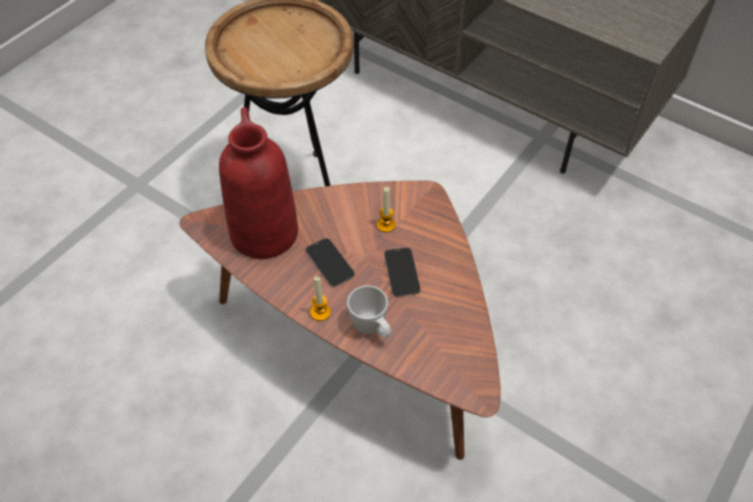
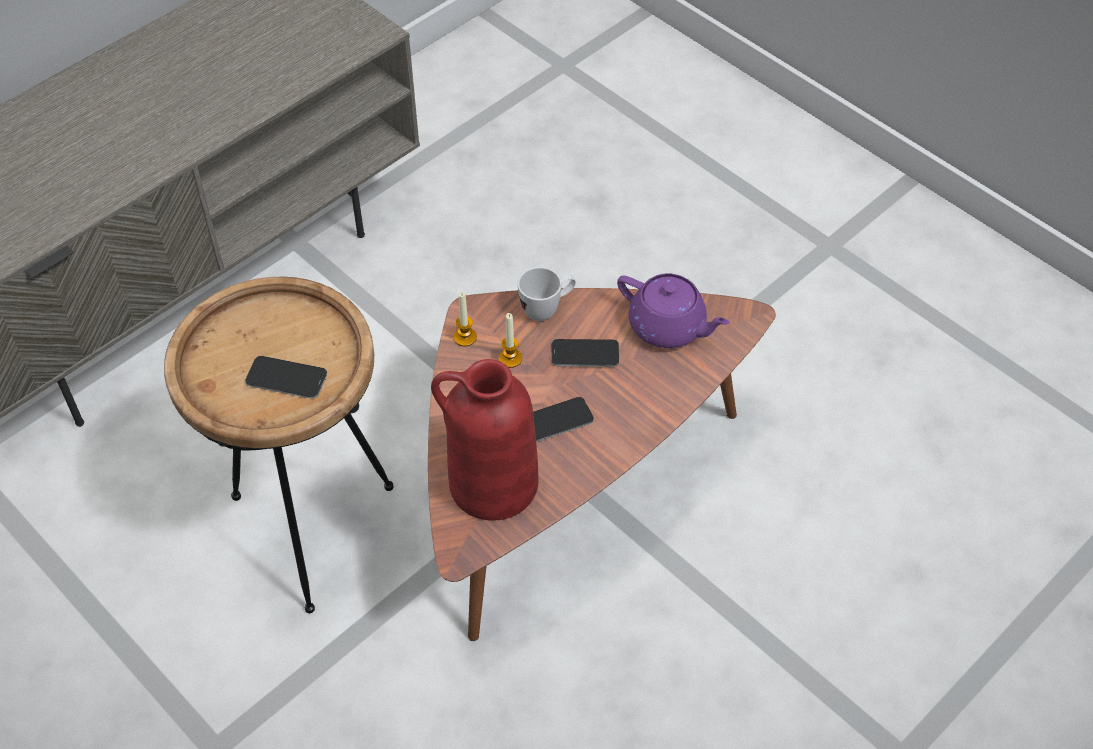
camera: 80 degrees left, 0 degrees up
candle [310,276,331,321] -> candle moved to [454,292,477,347]
white mug [347,285,392,338] -> white mug moved to [518,267,576,321]
none -> phone [245,356,327,399]
none -> purple teapot [617,273,730,348]

